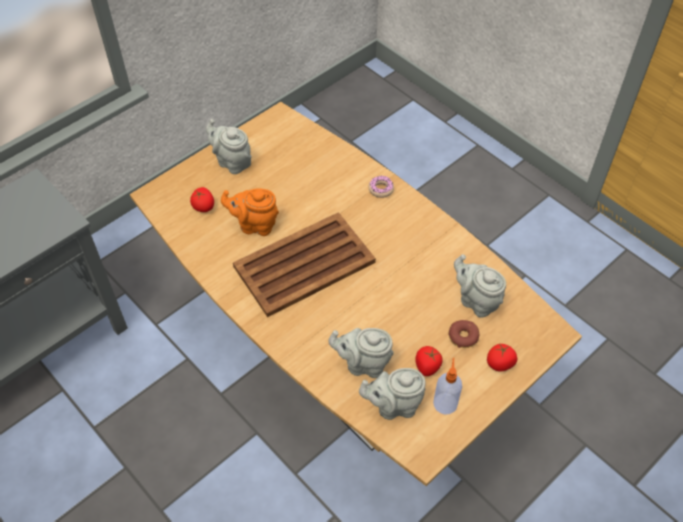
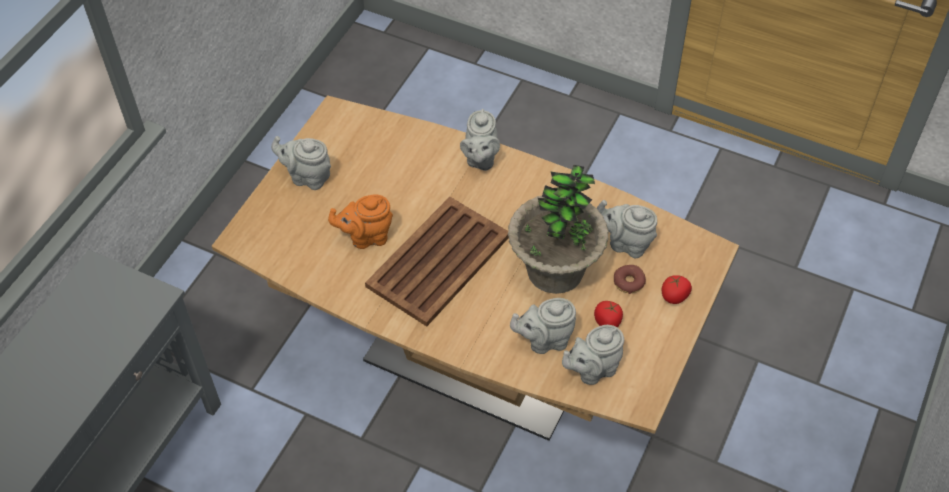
camera: 20 degrees left, 0 degrees up
tomato [190,187,214,212] -> none
donut [368,176,394,198] -> grey teapot [460,109,500,171]
soap dispenser [433,358,462,414] -> none
none -> potted plant [508,165,609,294]

